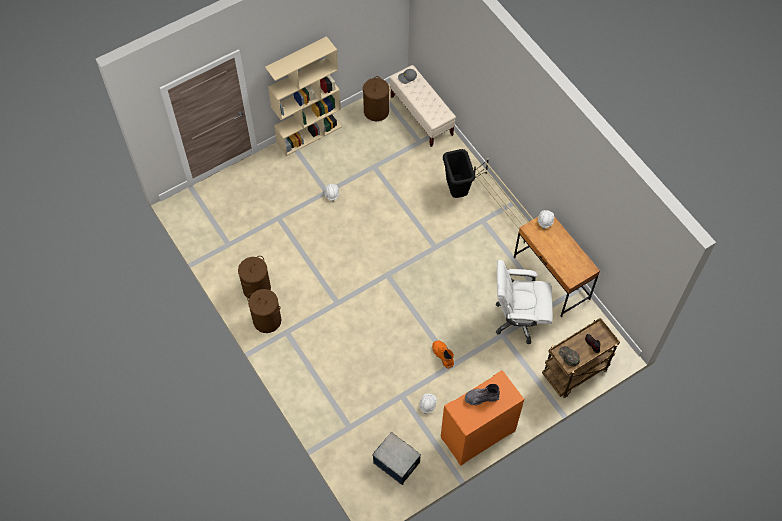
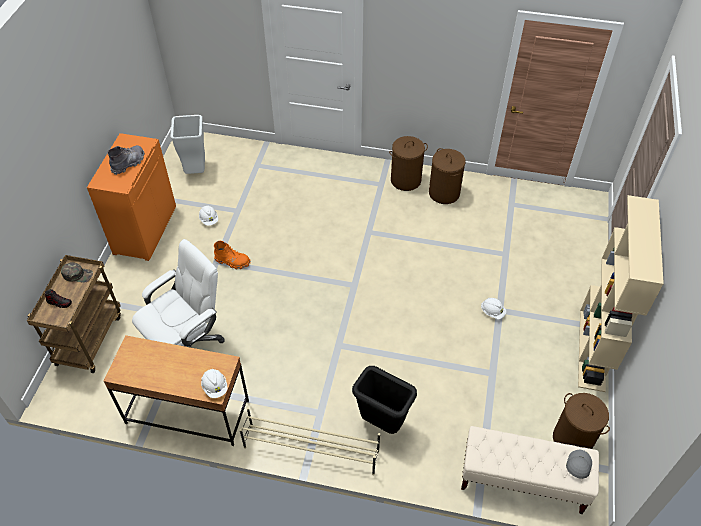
camera: 135 degrees right, 10 degrees down
storage box [372,432,421,485] -> grey trash can [170,115,205,174]

